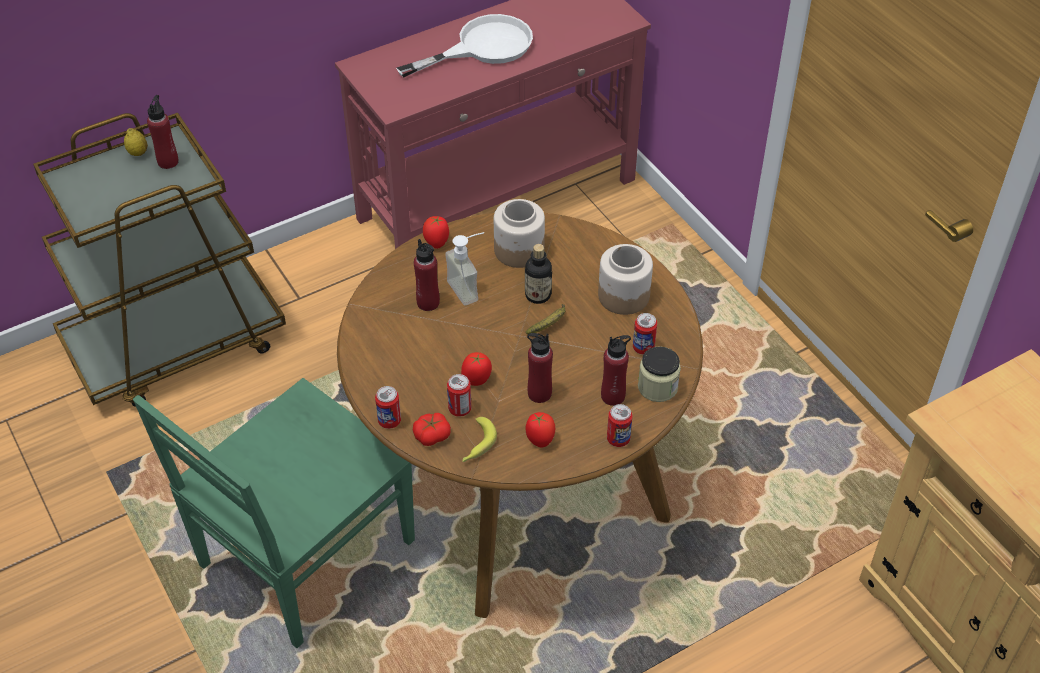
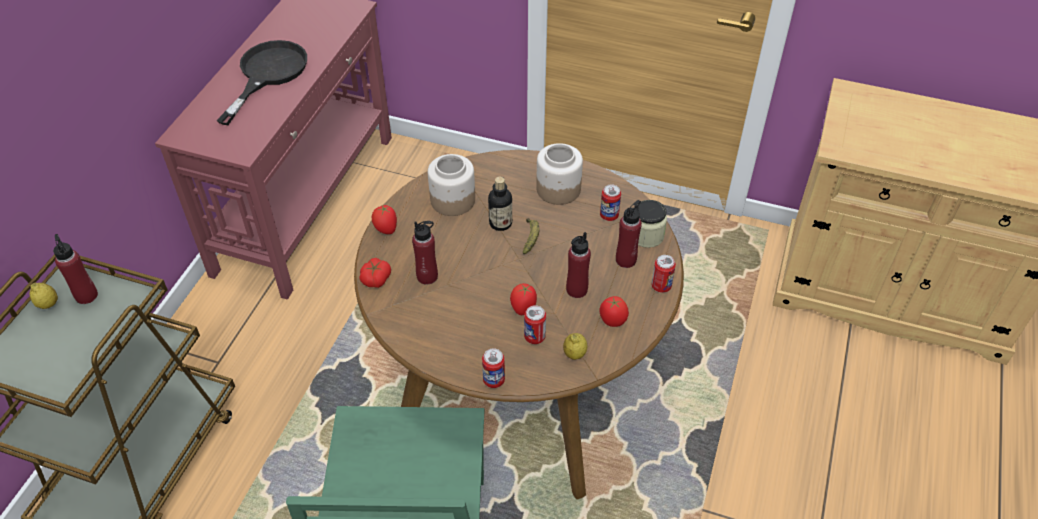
camera: 40 degrees left, 0 degrees up
white frying pan [396,14,533,78] -> black frying pan [216,40,307,125]
tomato [413,413,451,446] -> tomato moved to [359,258,391,288]
soap dispenser [445,232,484,306] -> none
banana [463,417,497,462] -> lemon [563,333,588,360]

